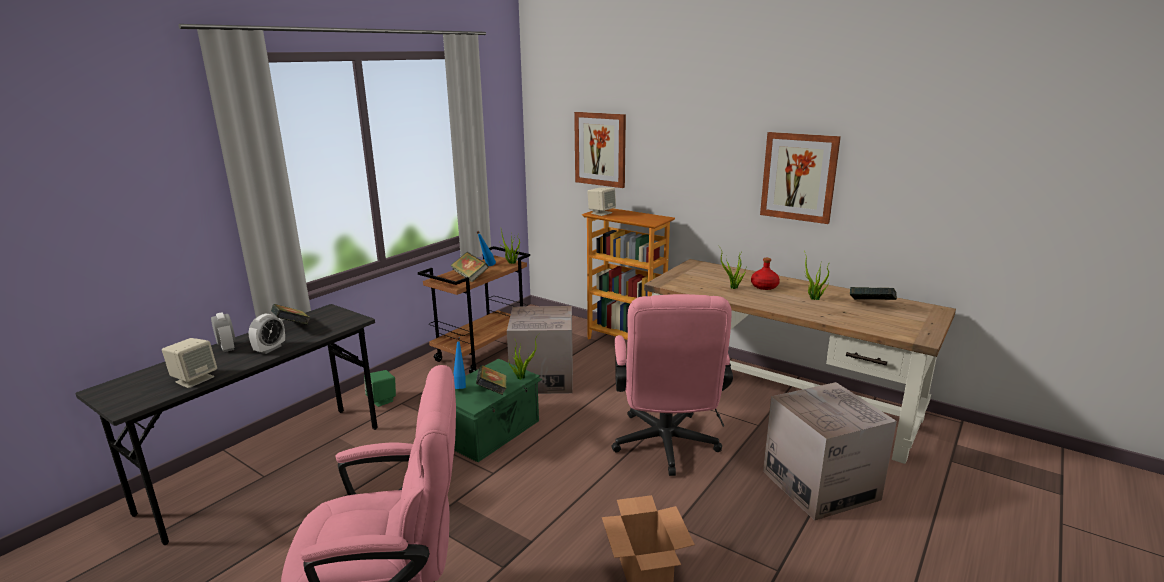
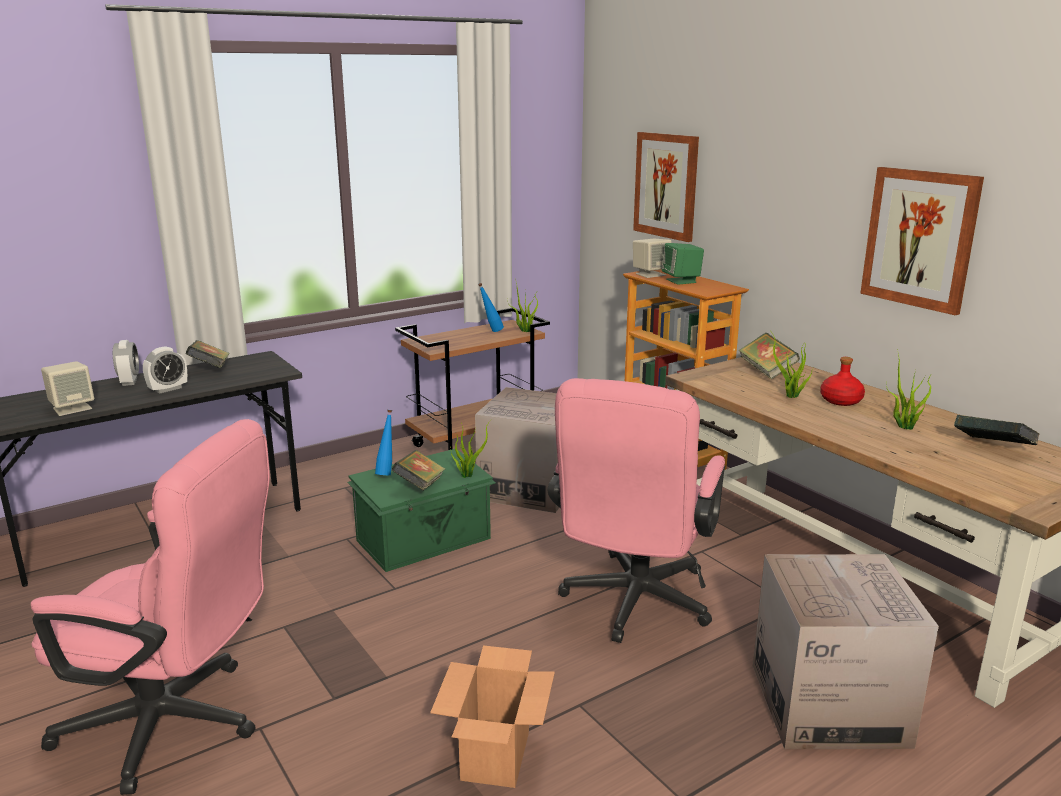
camera: 20 degrees right, 0 degrees up
green speaker [364,370,396,407] -> green speaker moved to [662,243,704,285]
book [450,252,489,282] -> book moved to [739,333,800,380]

